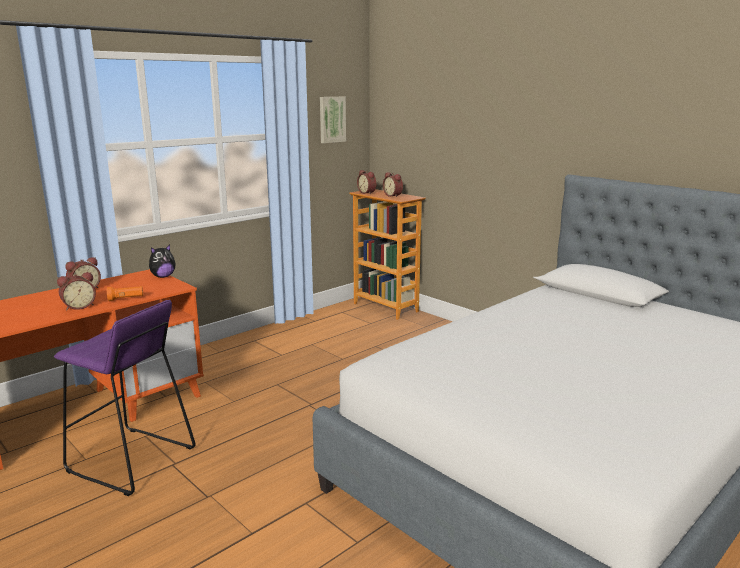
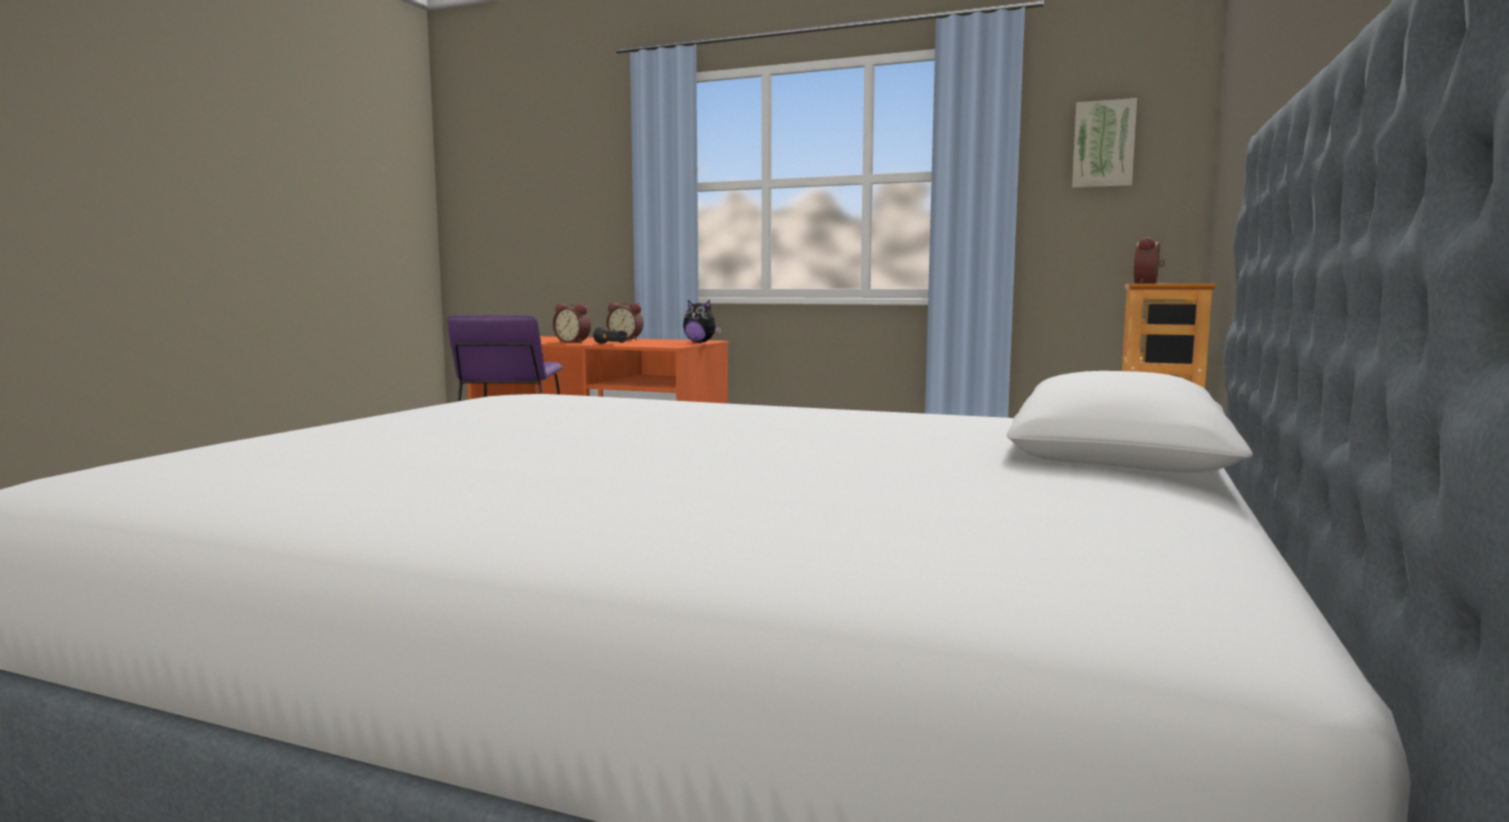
camera: 65 degrees right, 10 degrees down
orange flashlight [107,286,143,301] -> black flashlight [593,327,627,344]
alarm clock [383,172,403,197] -> none

